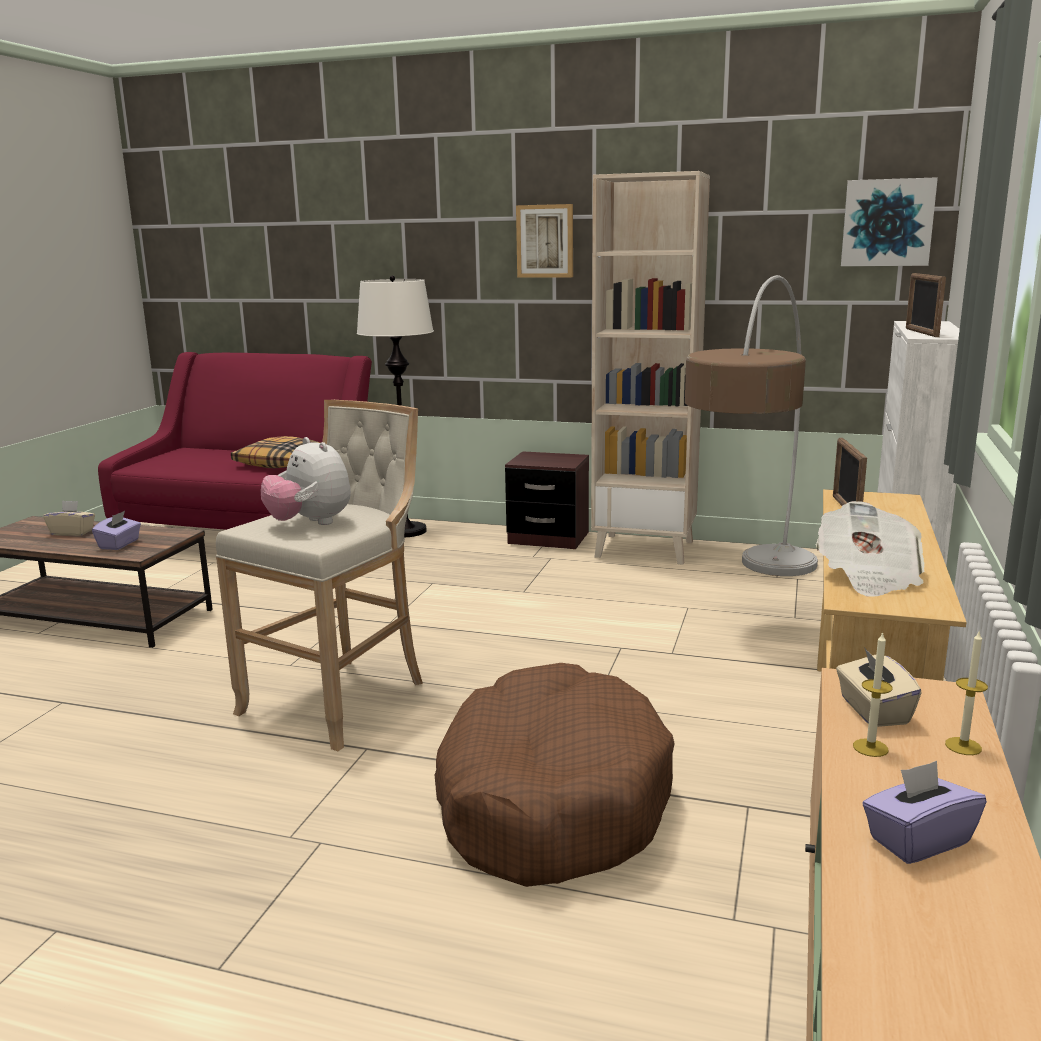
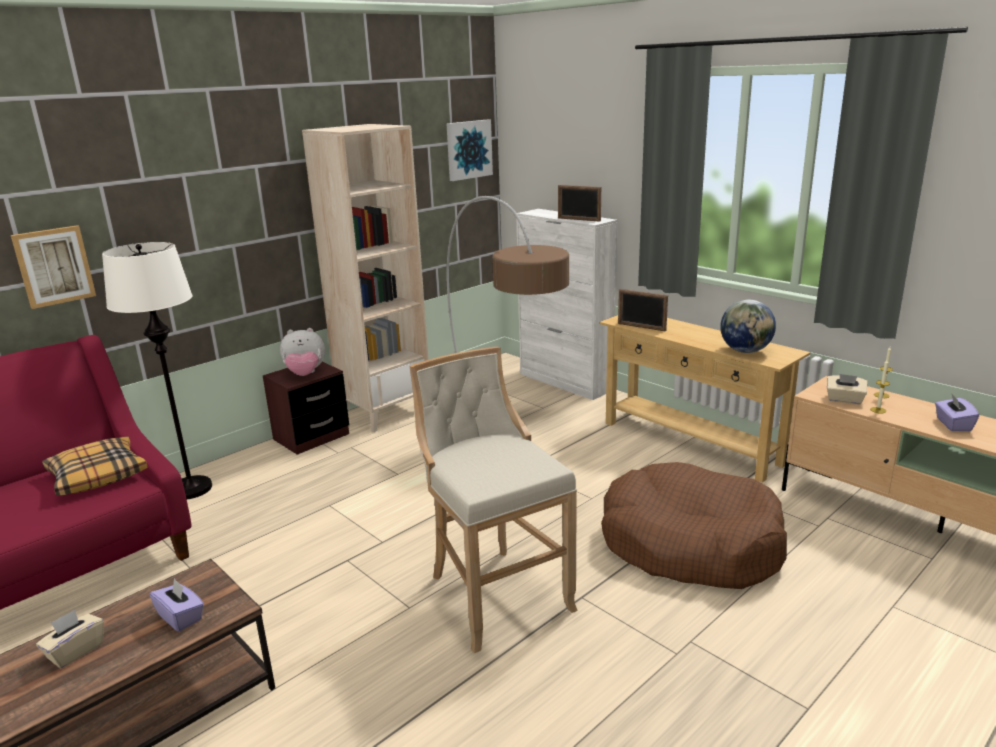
camera: 60 degrees left, 5 degrees up
plush toy [261,437,351,525] -> plush toy moved to [280,328,325,376]
picture [516,204,573,278] -> picture moved to [11,225,96,309]
newspaper [816,501,925,596] -> globe [720,299,776,353]

